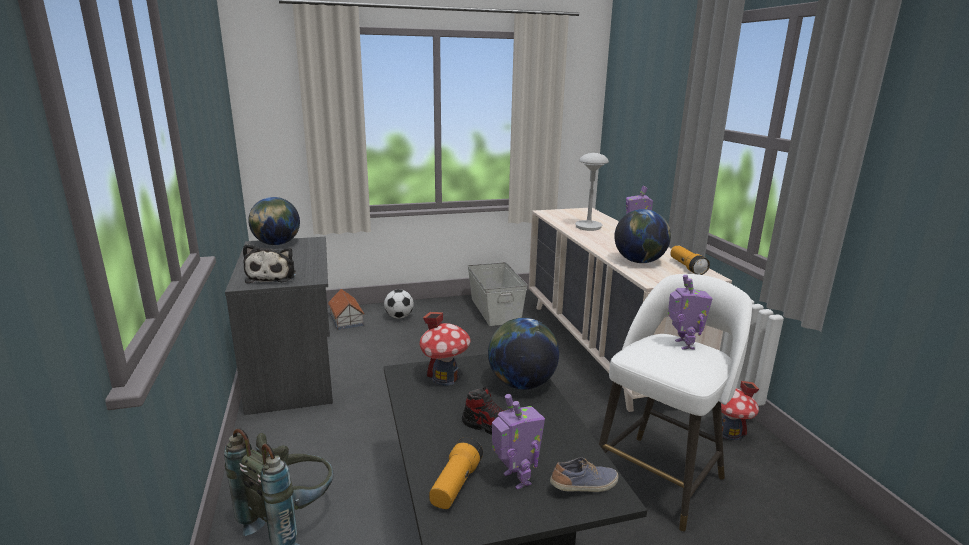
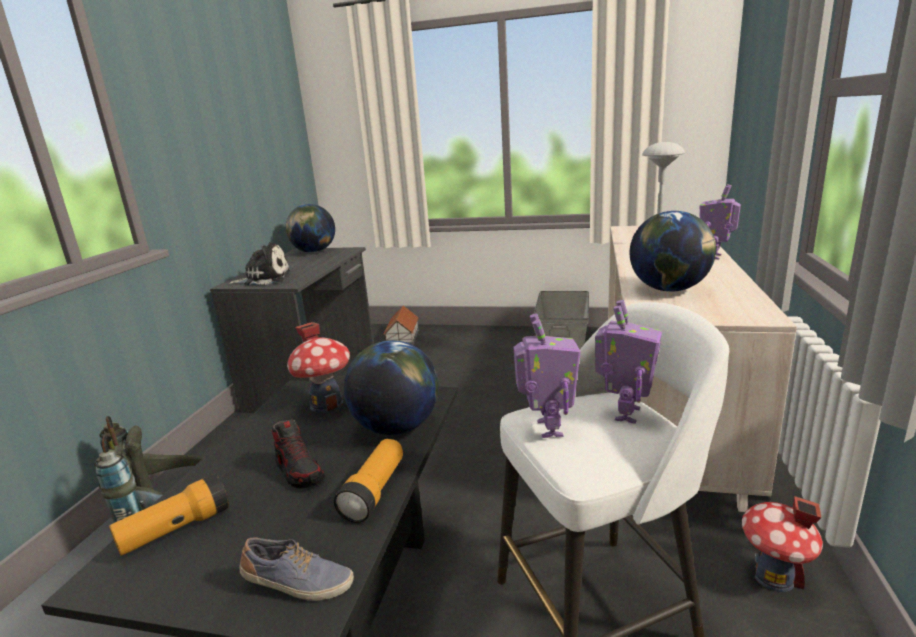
camera: 30 degrees right, 0 degrees up
plush toy [243,244,296,283] -> plush toy turned 120 degrees counterclockwise [228,242,290,285]
football [384,289,414,319] -> none
toy robot [492,394,545,490] -> toy robot moved to [513,314,581,438]
flashlight [670,246,710,275] -> flashlight moved to [334,439,403,523]

